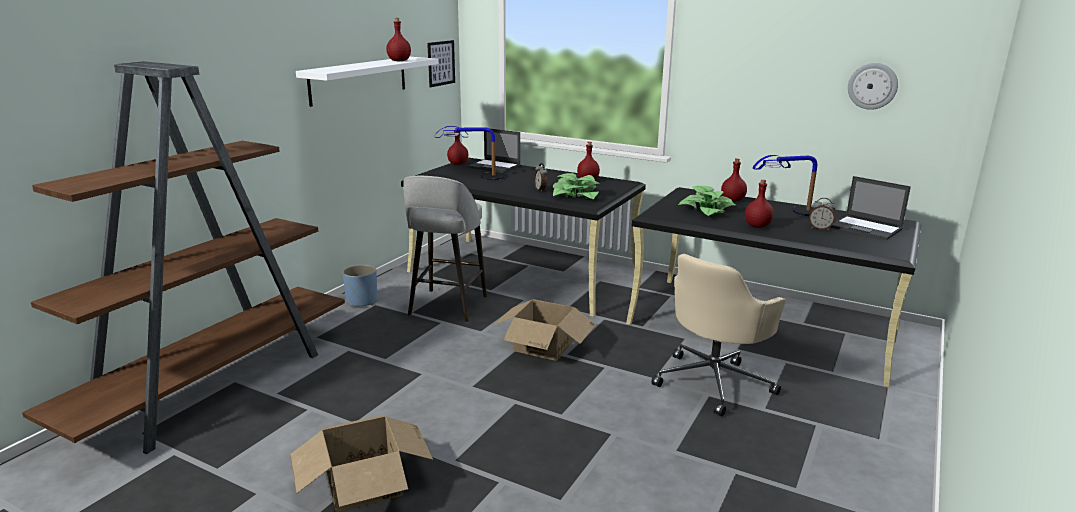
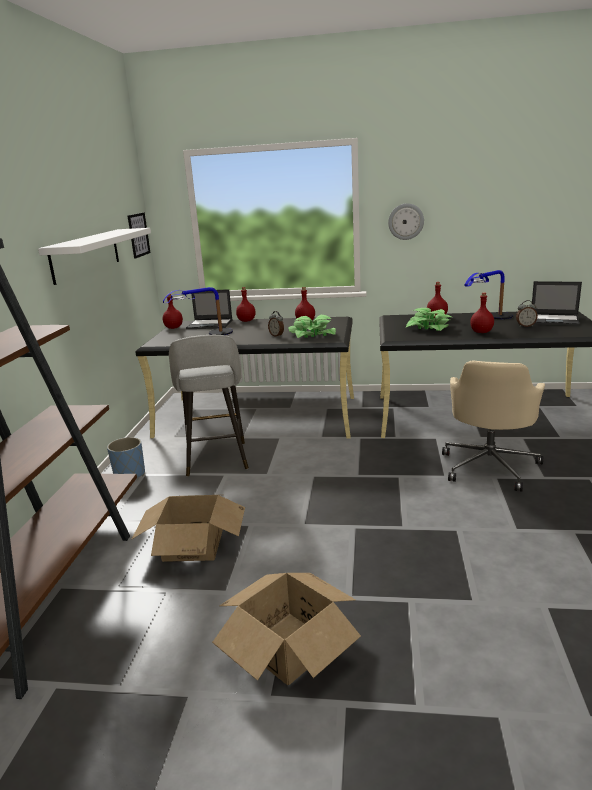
camera: 20 degrees left, 0 degrees up
red bottle [386,18,411,61] -> red bottle moved to [236,287,256,322]
cardboard box [492,299,596,361] -> cardboard box moved to [131,495,245,562]
wall clock [848,63,898,110] -> wall clock moved to [388,203,424,240]

